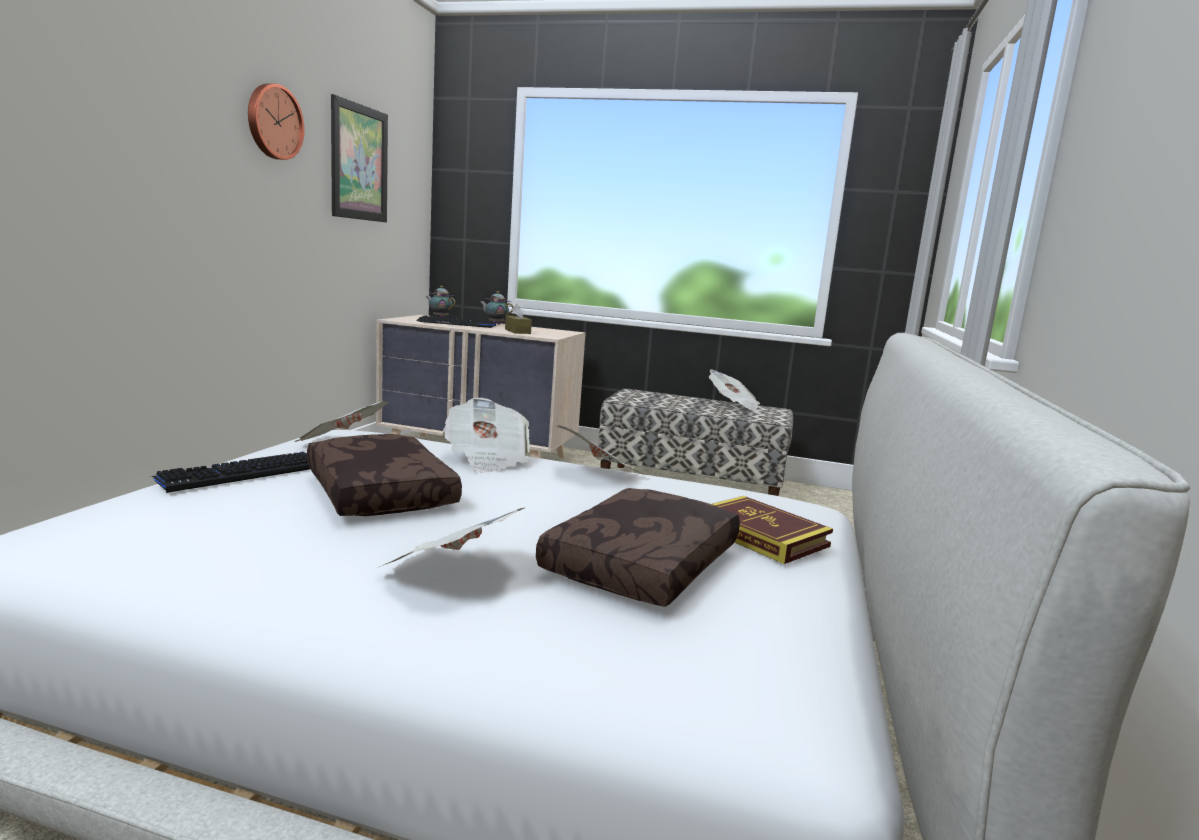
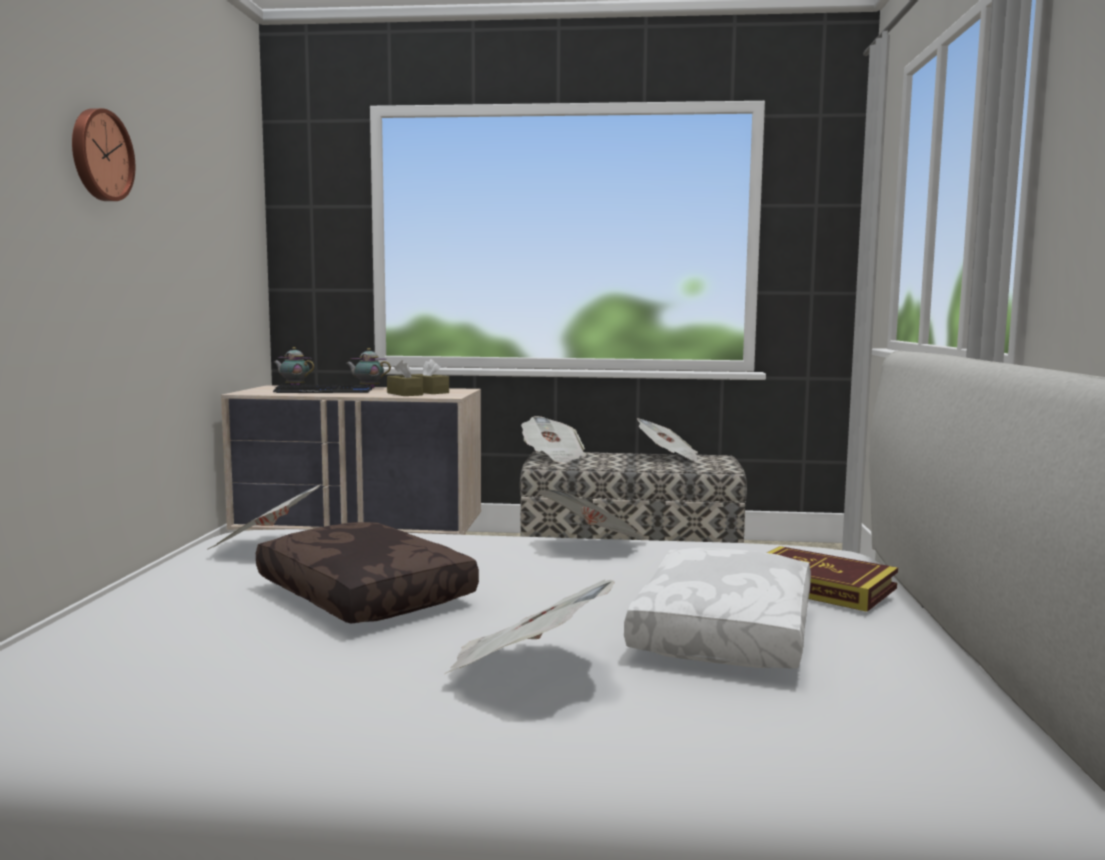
camera: 10 degrees left, 5 degrees down
keyboard [150,452,310,493] -> none
picture [331,94,388,222] -> none
newspaper [442,398,530,473] -> newspaper moved to [521,416,587,463]
brown pillow [536,488,740,607] -> white pillow [624,548,811,669]
none -> brown tissue box [411,359,449,394]

